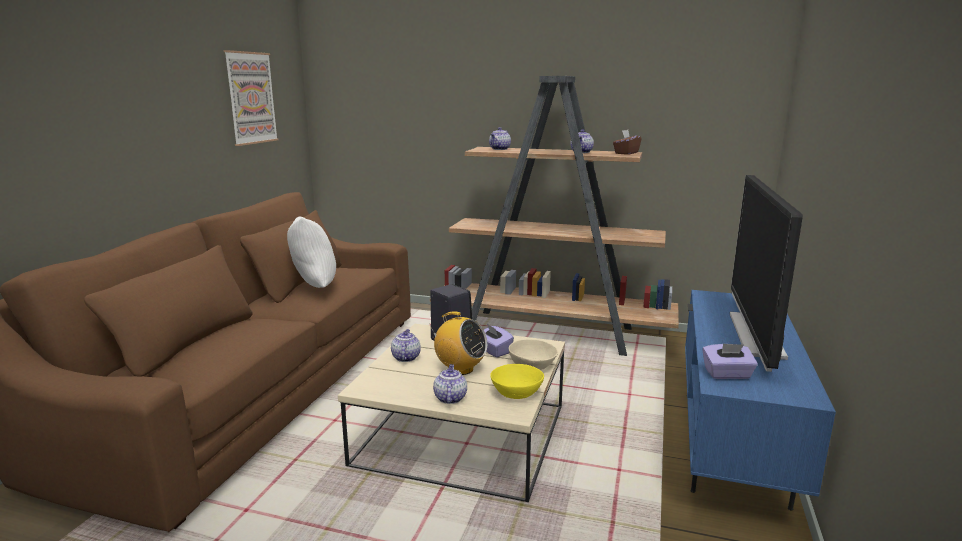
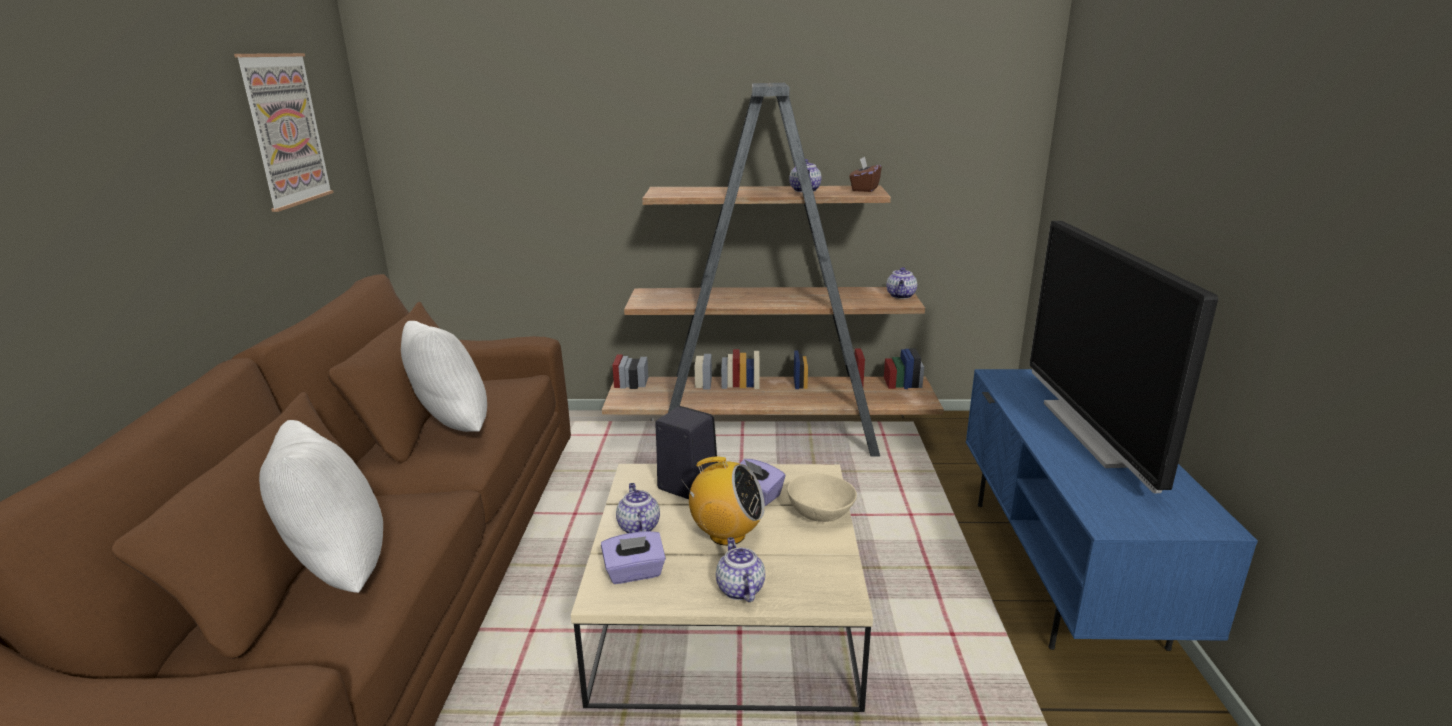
camera: 15 degrees left, 5 degrees up
teapot [489,127,511,150] -> teapot moved to [886,267,917,299]
yellow bowl [490,364,544,399] -> none
purple tissue box [702,343,758,379] -> purple tissue box moved to [601,531,666,584]
none -> white pillow [259,420,383,593]

